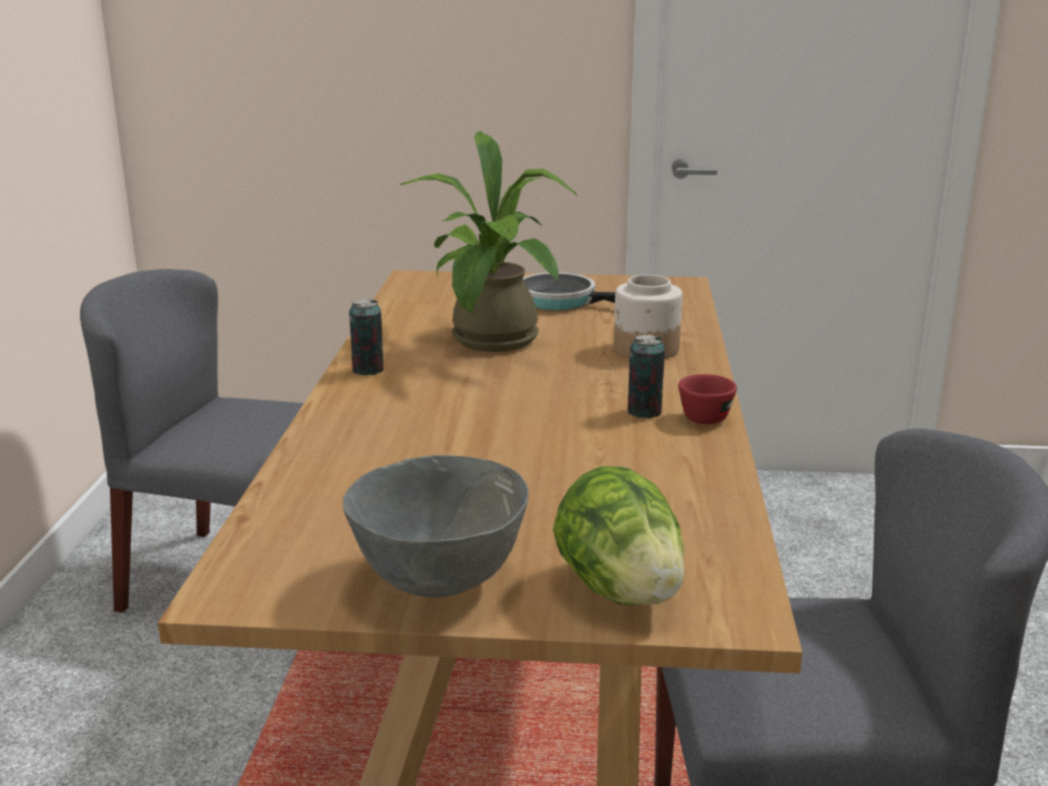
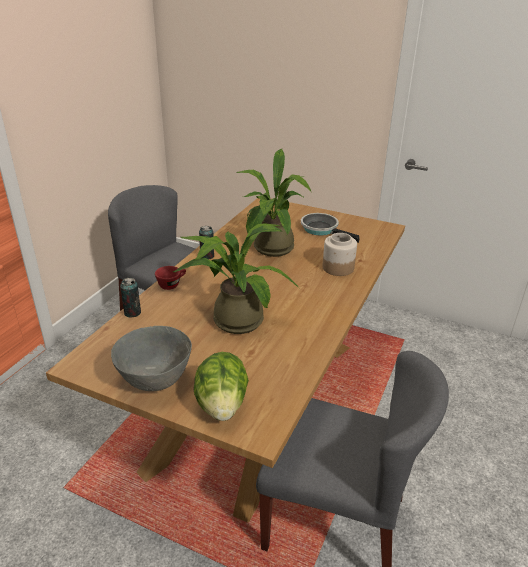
camera: 20 degrees right, 10 degrees up
can [628,334,665,418] -> can moved to [120,278,141,317]
red cup [678,374,737,424] -> red cup moved to [155,266,186,290]
none -> potted plant [173,223,300,334]

